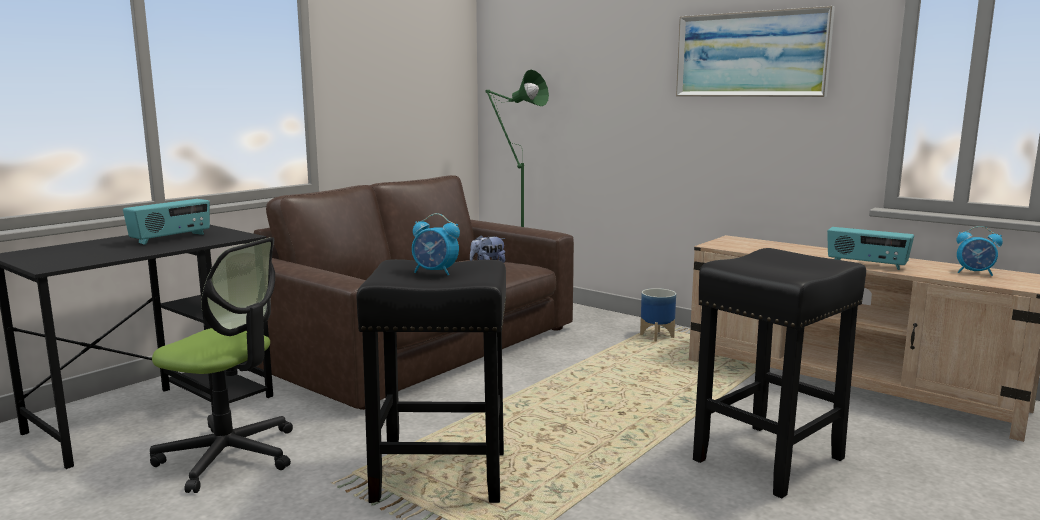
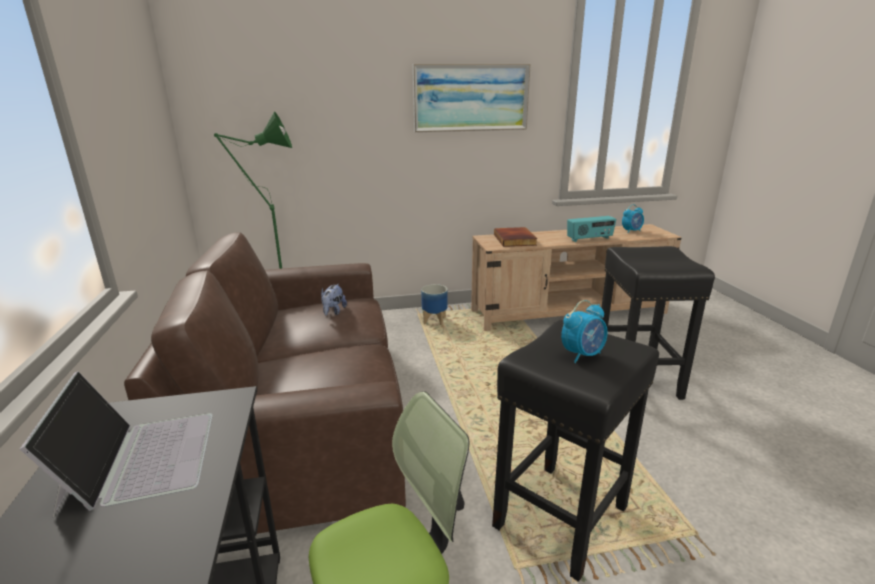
camera: 50 degrees left, 10 degrees up
radio [123,199,210,245] -> laptop [20,371,213,517]
none -> book [494,227,537,247]

